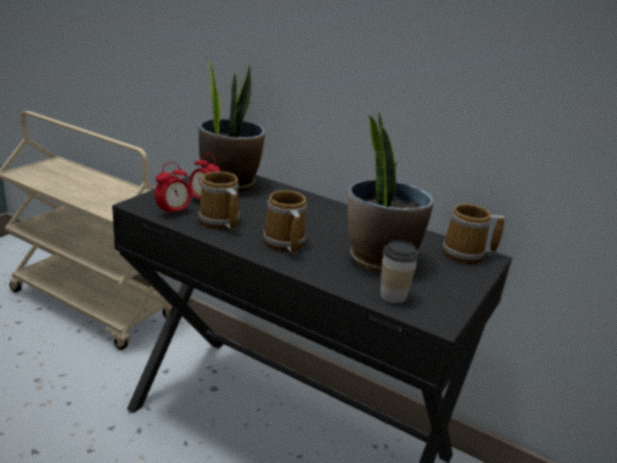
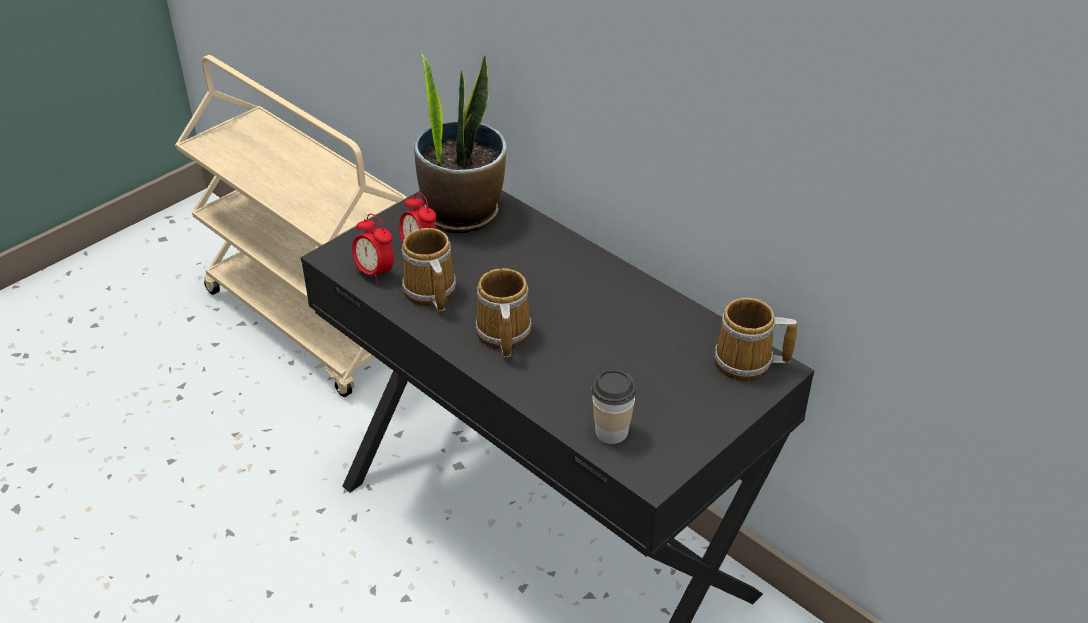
camera: 15 degrees right, 15 degrees up
alarm clock [155,162,191,217] -> alarm clock turned 75 degrees clockwise [352,214,394,284]
potted plant [348,112,434,273] -> none

